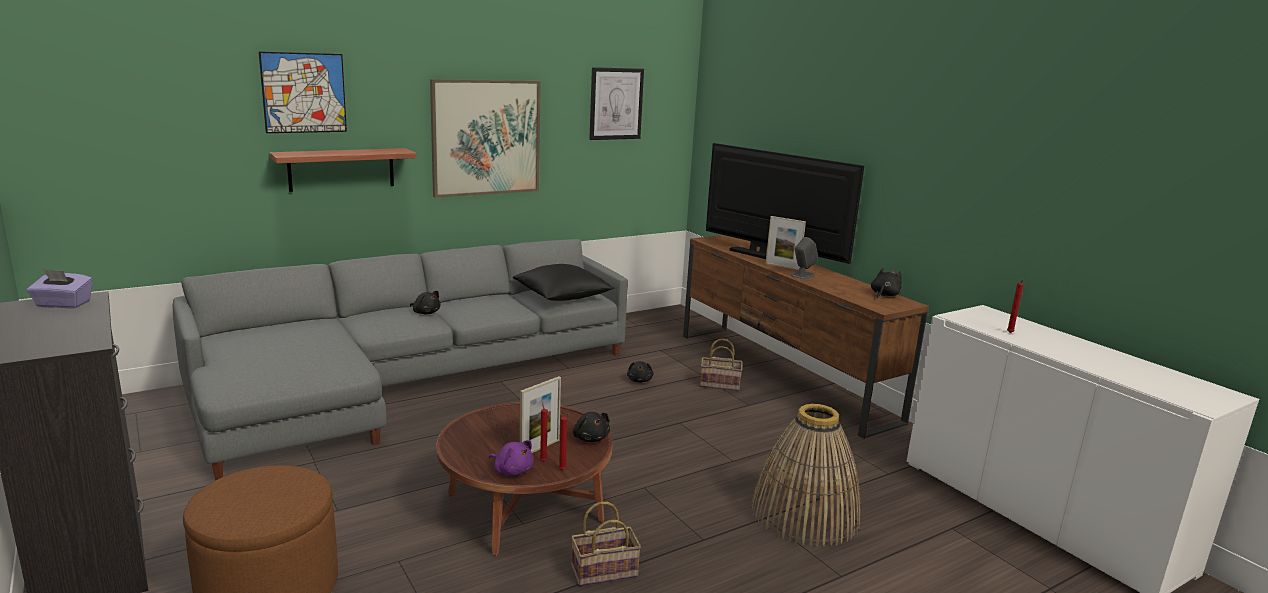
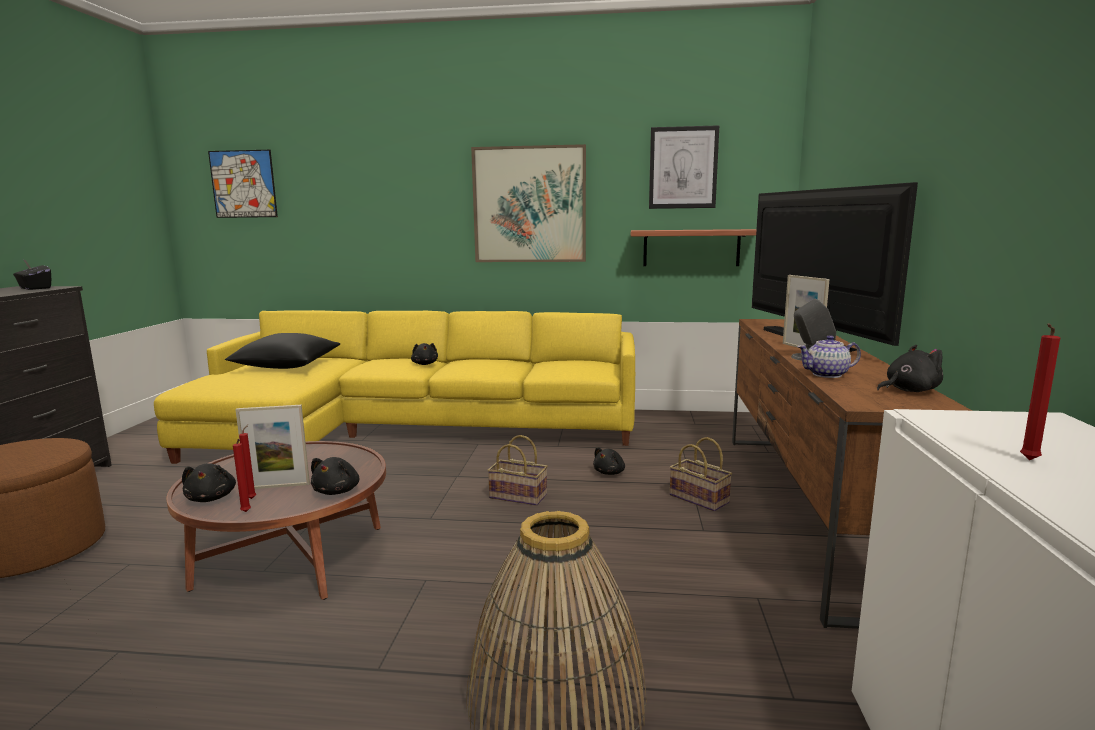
camera: 40 degrees right, 5 degrees down
purple tissue box [27,269,93,308] -> black tissue box [13,260,51,290]
grey sofa [173,239,628,480] -> yellow sofa [154,310,635,464]
picture [259,52,347,133] -> picture moved to [208,150,278,218]
shelf [270,148,416,192] -> shelf moved to [631,229,756,266]
purple plush toy [489,440,534,476] -> black plush toy [182,463,236,502]
black pillow [513,264,615,301] -> black pillow moved to [225,333,340,369]
basket [571,502,641,587] -> basket moved to [488,435,548,506]
none -> teapot [797,335,861,378]

